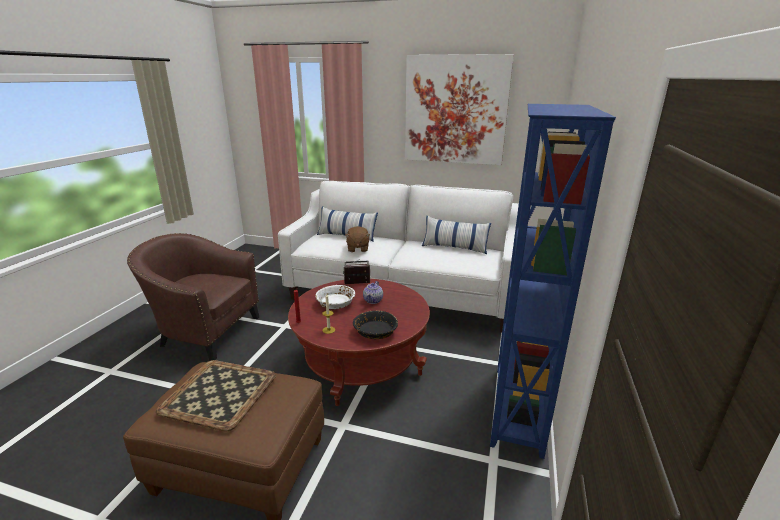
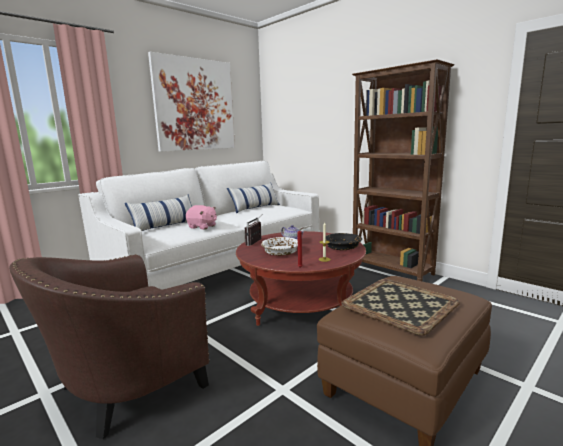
camera: 60 degrees left, 10 degrees down
brown plush toy [345,226,370,252] -> pink plush toy [186,205,217,230]
blue bookcase [490,104,616,459] -> brown bookcase [352,59,455,281]

